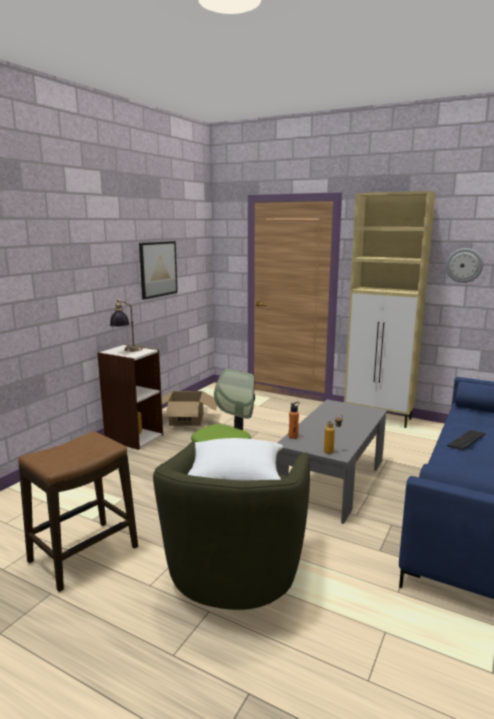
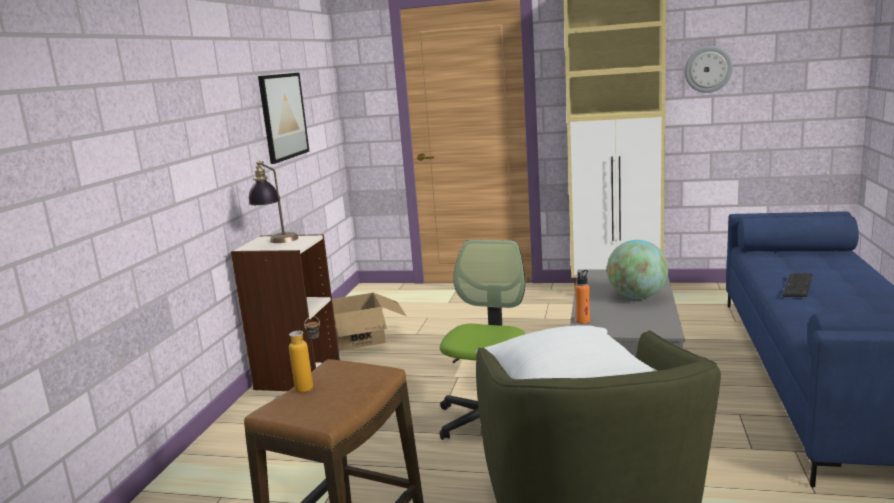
camera: 15 degrees left, 0 degrees up
bottle [324,415,343,454] -> bottle moved to [289,316,320,393]
none -> globe [607,240,668,299]

